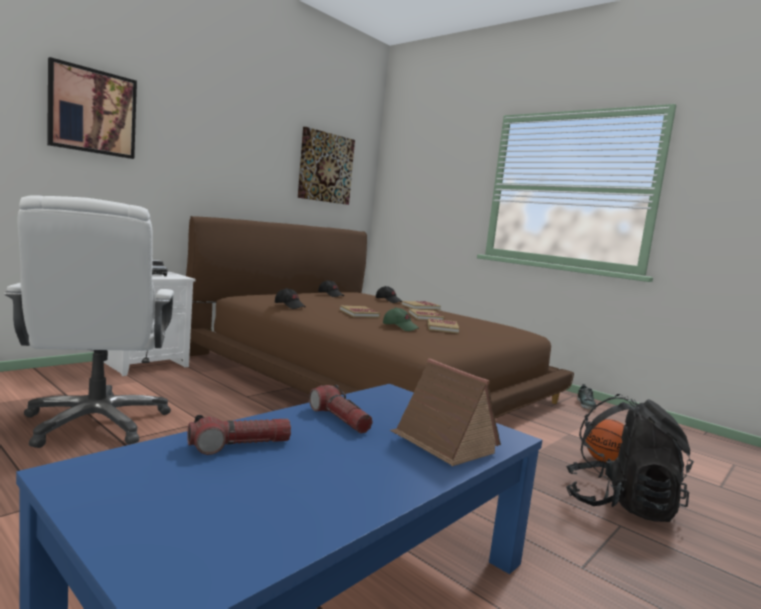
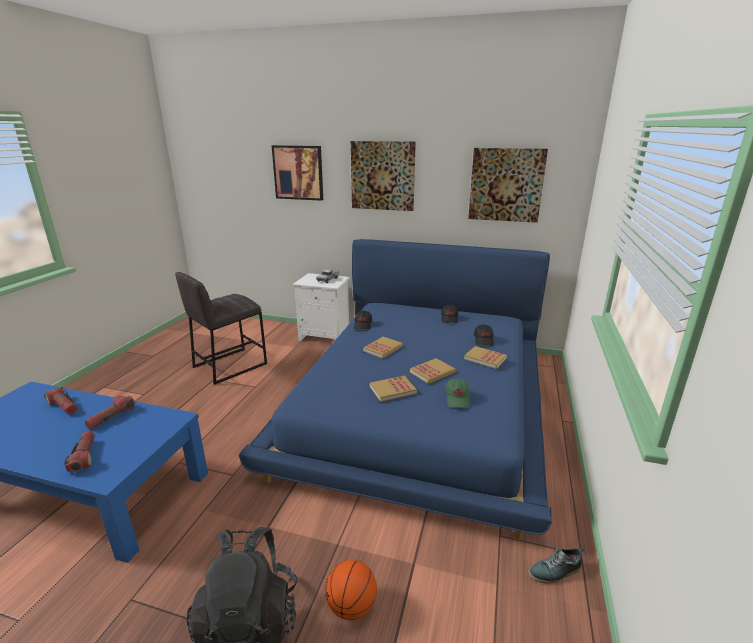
camera: 65 degrees right, 15 degrees up
white office chair [4,195,174,448] -> grey stool [175,272,267,385]
brown bed [186,216,574,418] -> blue bed [239,239,552,540]
green cap [383,307,419,331] -> green cap moved to [445,379,470,408]
toy house [390,359,501,466] -> flashlight [64,431,95,472]
none -> picture [351,141,416,211]

